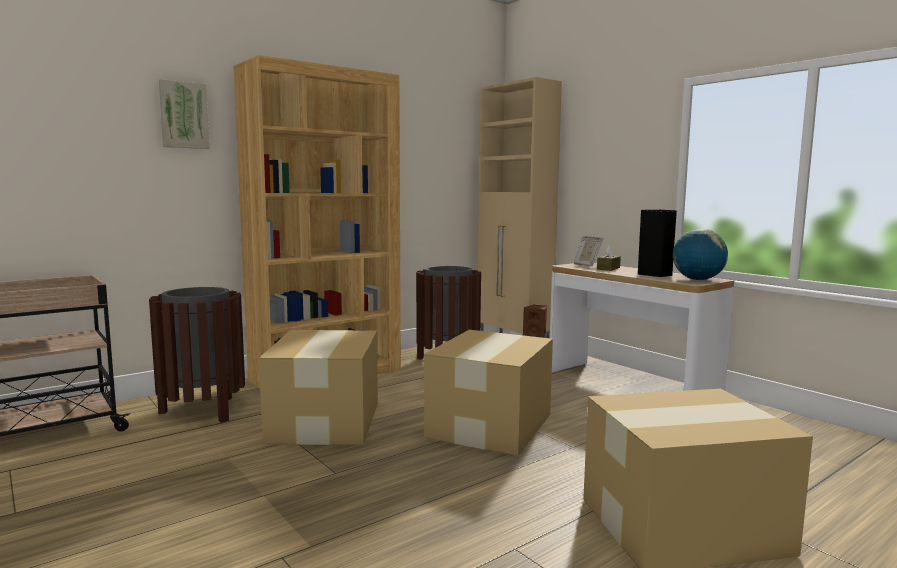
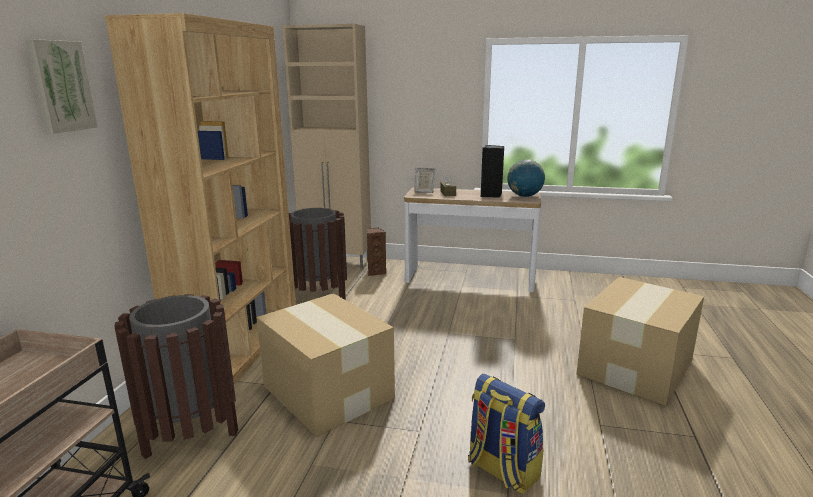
camera: 40 degrees left, 10 degrees up
cardboard box [424,330,553,456] -> none
none -> backpack [468,374,545,494]

